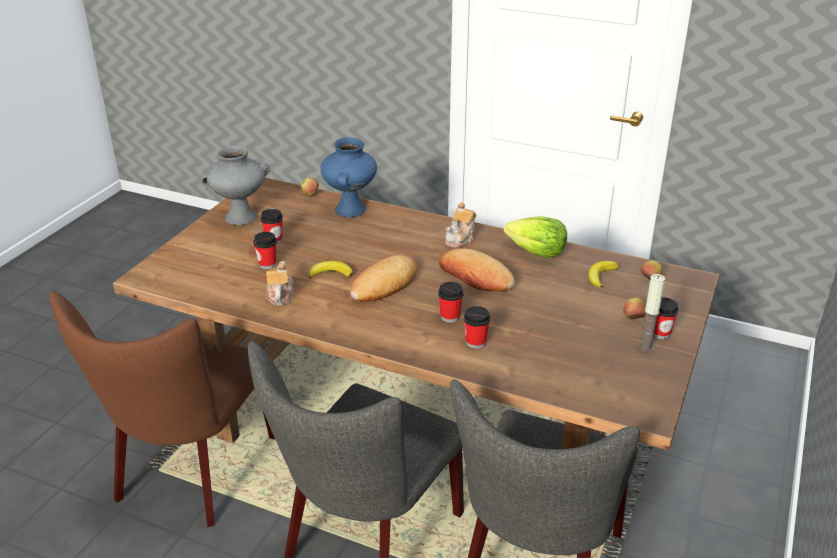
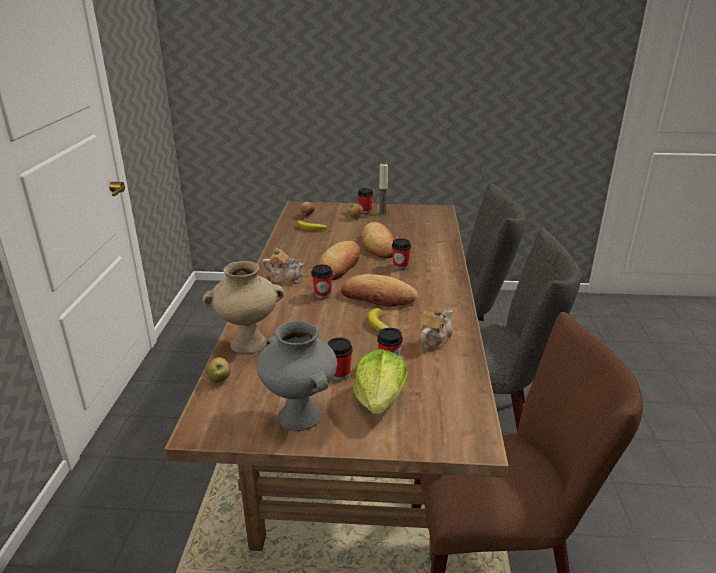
camera: 110 degrees left, 5 degrees down
teapot [266,261,294,306] -> teapot turned 150 degrees clockwise [420,308,452,350]
blue vase [321,137,377,217] -> beige vase [203,261,284,354]
cup [464,306,490,349] -> cup moved to [312,264,333,299]
lettuce [504,216,567,258] -> lettuce moved to [353,349,408,414]
none -> bread [362,222,394,258]

